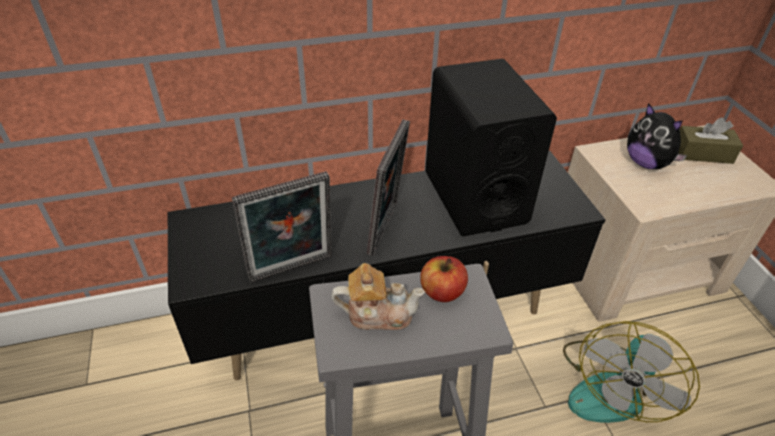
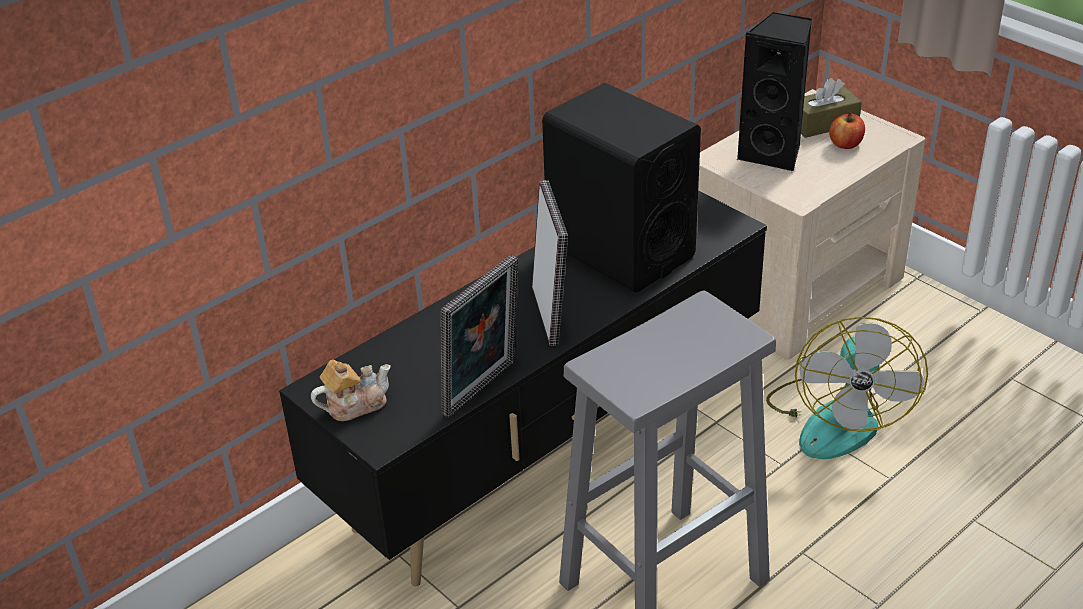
camera: 25 degrees left, 5 degrees down
teapot [331,263,425,330] -> teapot moved to [311,360,391,421]
apple [420,256,468,302] -> apple moved to [829,112,865,149]
plush toy [627,103,687,169] -> black speaker [737,12,812,172]

